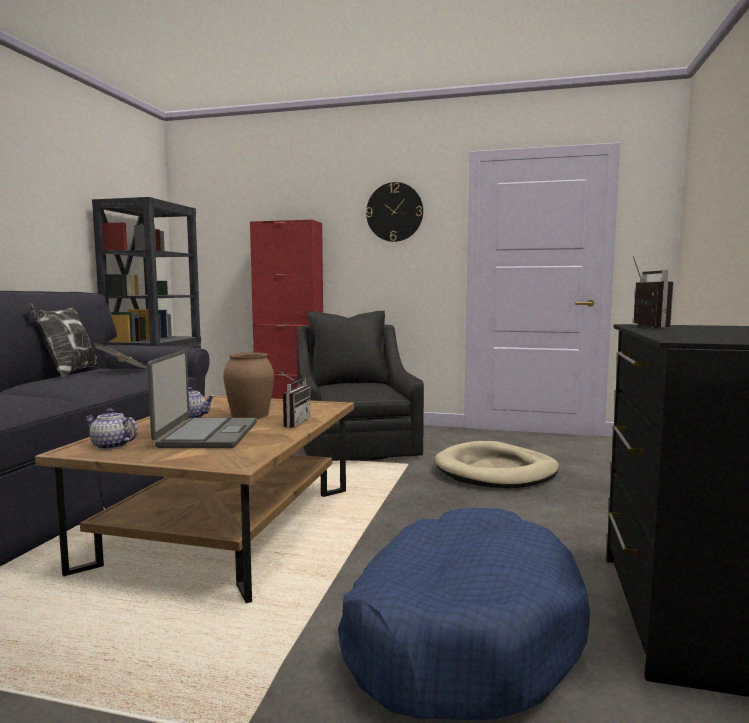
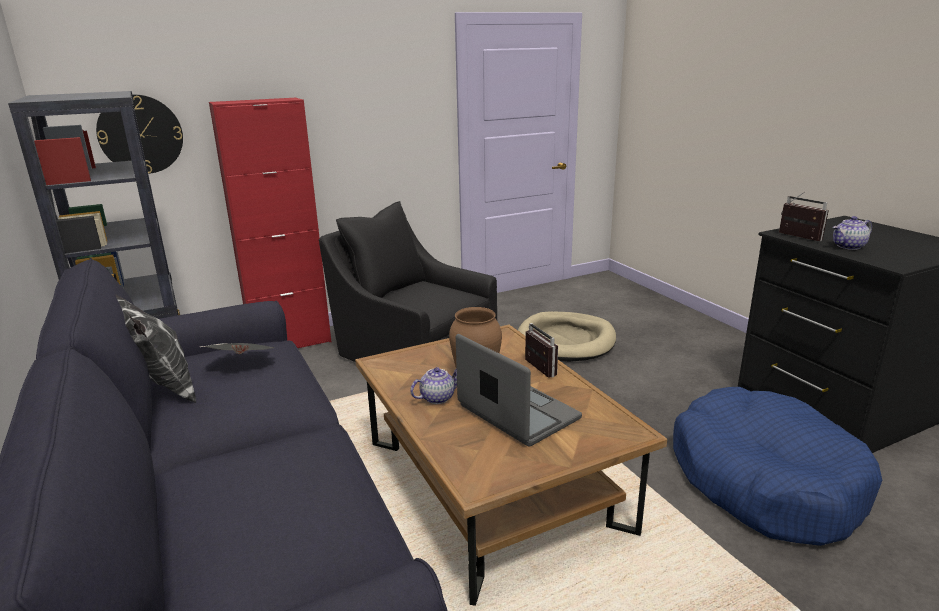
camera: 40 degrees left, 15 degrees up
teapot [85,409,138,450] -> teapot moved to [833,216,872,250]
wall clock [366,182,423,242] -> wall clock moved to [96,94,183,174]

